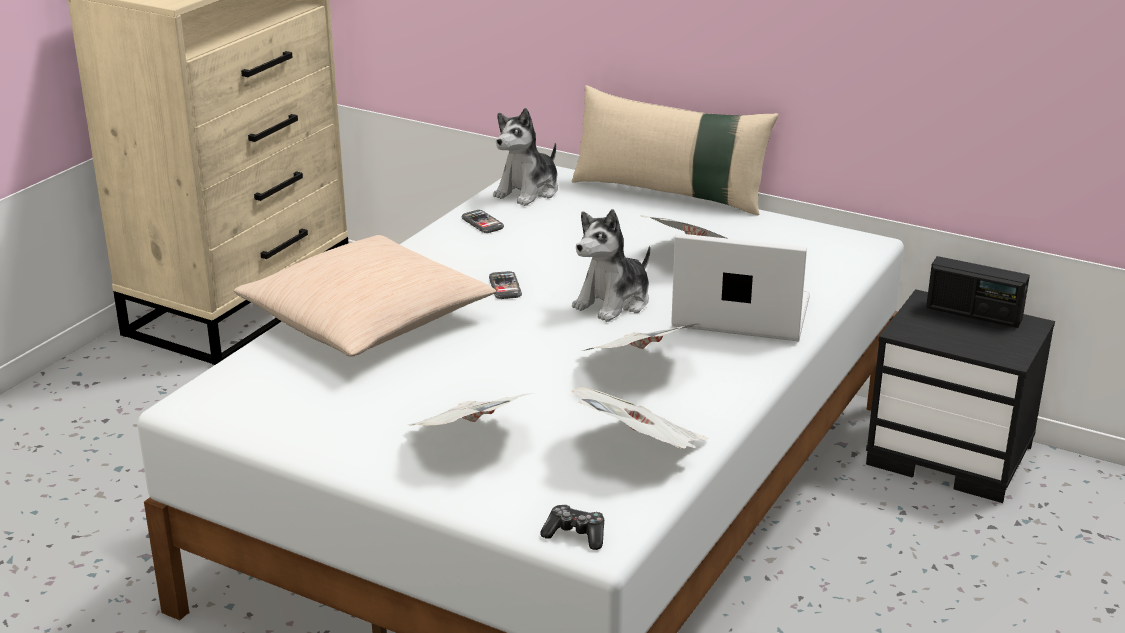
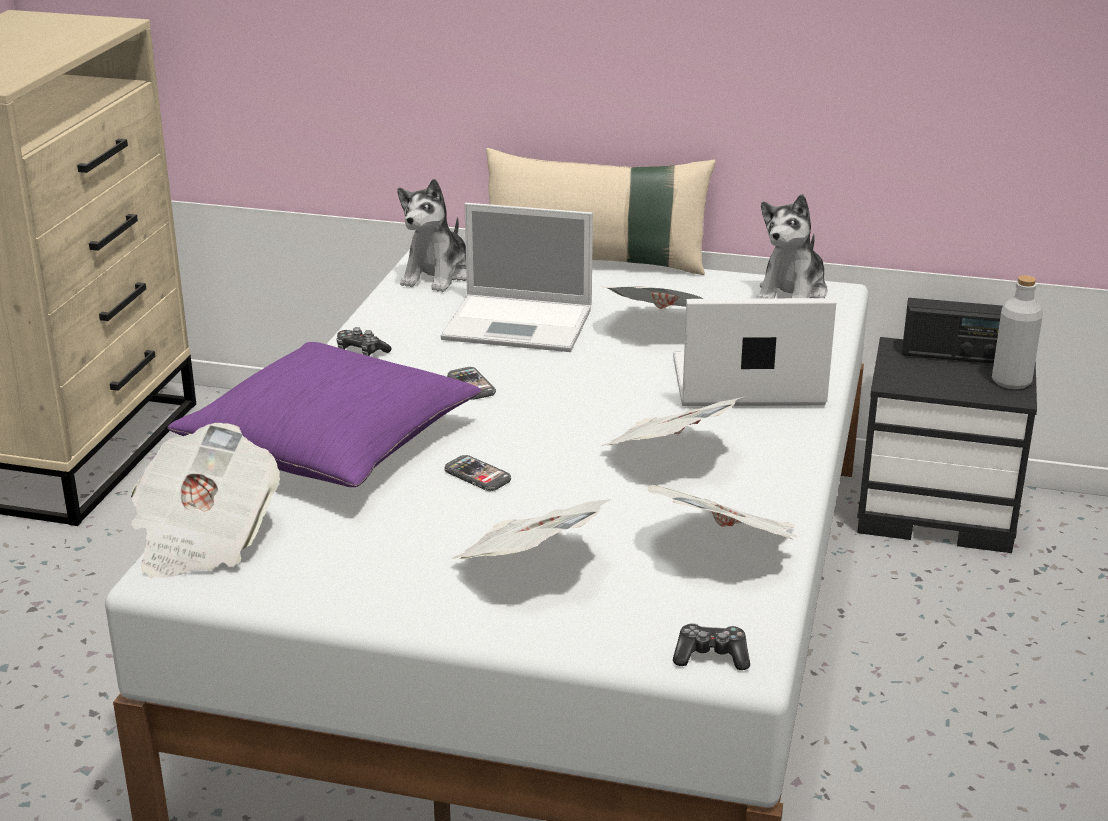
camera: 15 degrees left, 0 degrees up
beige pillow [233,235,497,357] -> purple pillow [167,342,482,487]
phone [462,210,504,233] -> phone moved to [444,455,511,491]
plush toy [572,209,650,322] -> plush toy moved to [756,194,828,299]
none -> newspaper [131,423,280,578]
none -> game controller [337,327,392,356]
none -> laptop [441,203,593,352]
none -> grey bottle [992,275,1043,389]

